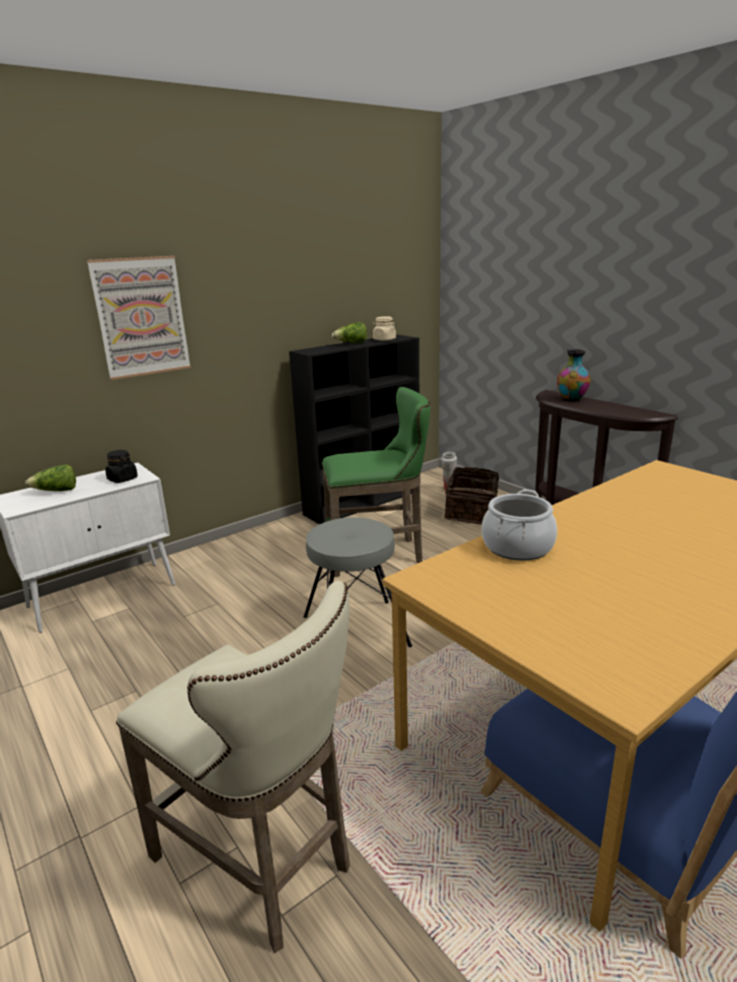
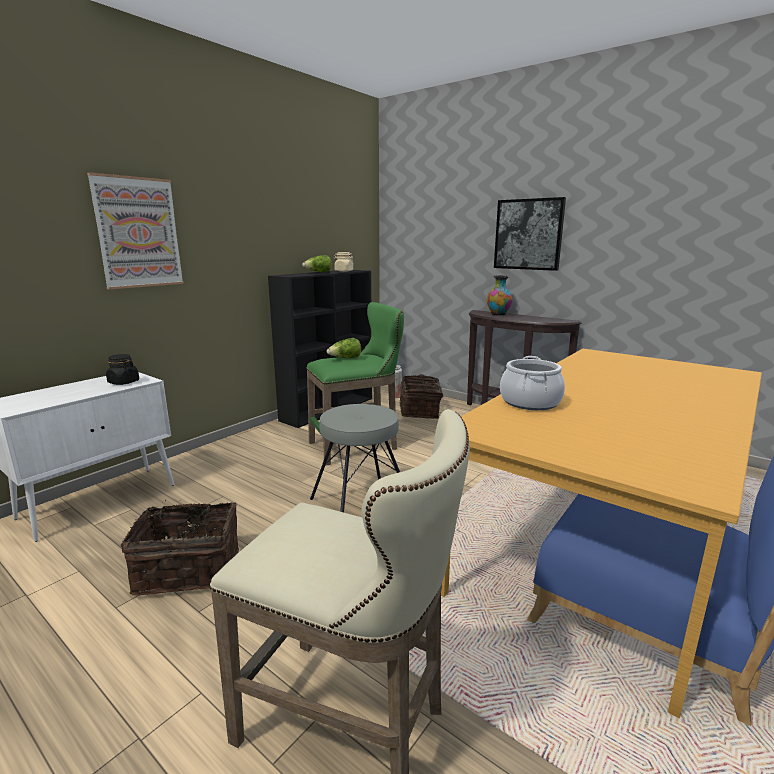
camera: 15 degrees left, 5 degrees down
lettuce [25,465,76,491] -> lettuce moved to [327,338,361,358]
none -> basket [121,500,239,596]
none -> picture [494,197,566,271]

